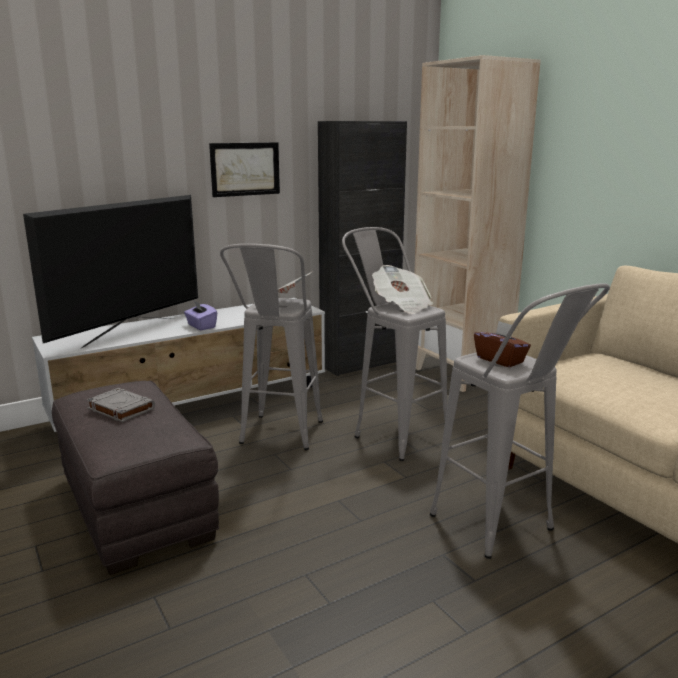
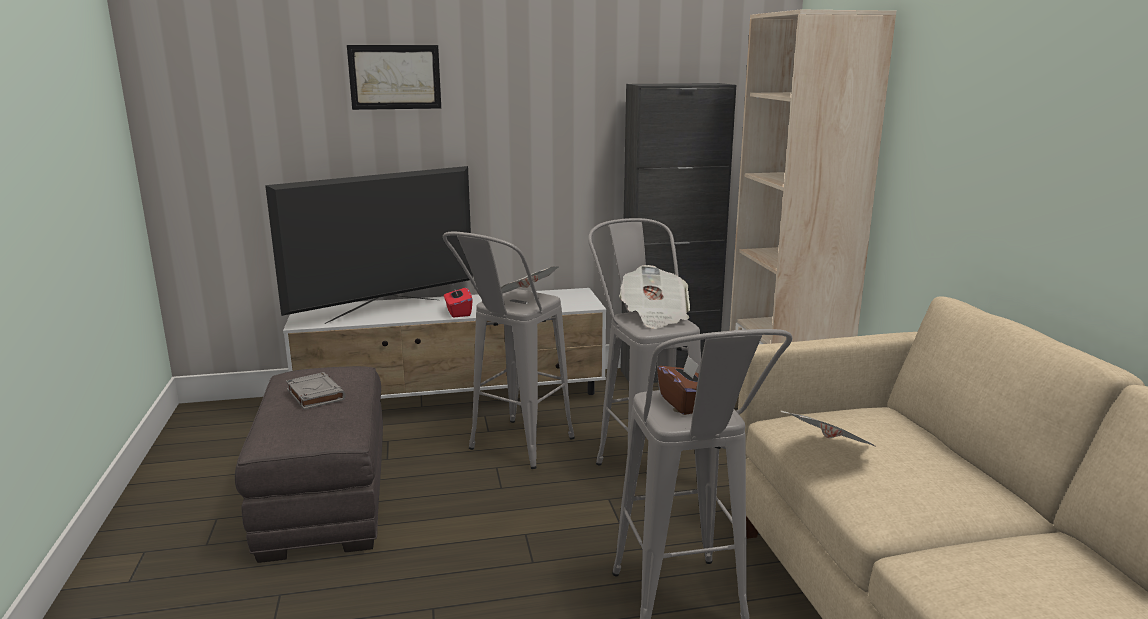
camera: 20 degrees right, 0 degrees up
purple tissue box [184,301,217,330] -> red tissue box [444,285,472,318]
picture [209,142,280,197] -> picture moved to [347,45,441,110]
none -> newspaper [780,411,876,447]

